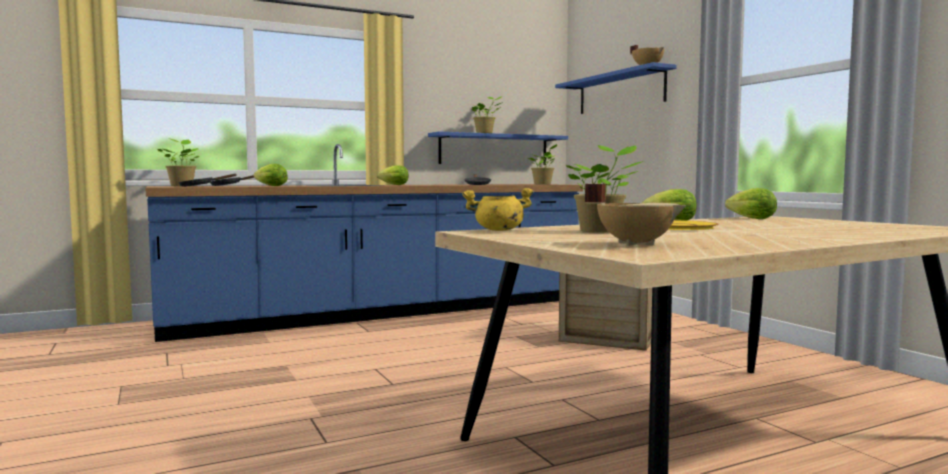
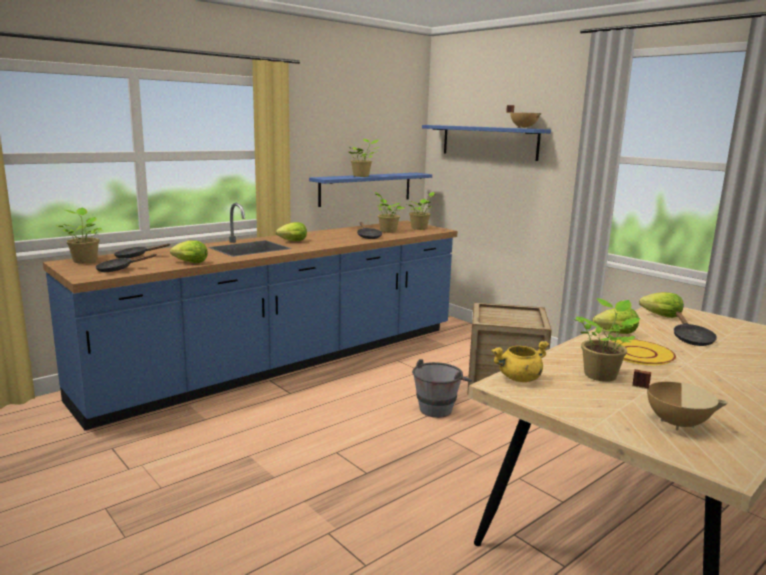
camera: 15 degrees left, 10 degrees up
none -> potted plant [375,192,406,233]
none -> grey bucket [412,359,472,418]
none -> black frying pan [674,311,717,346]

